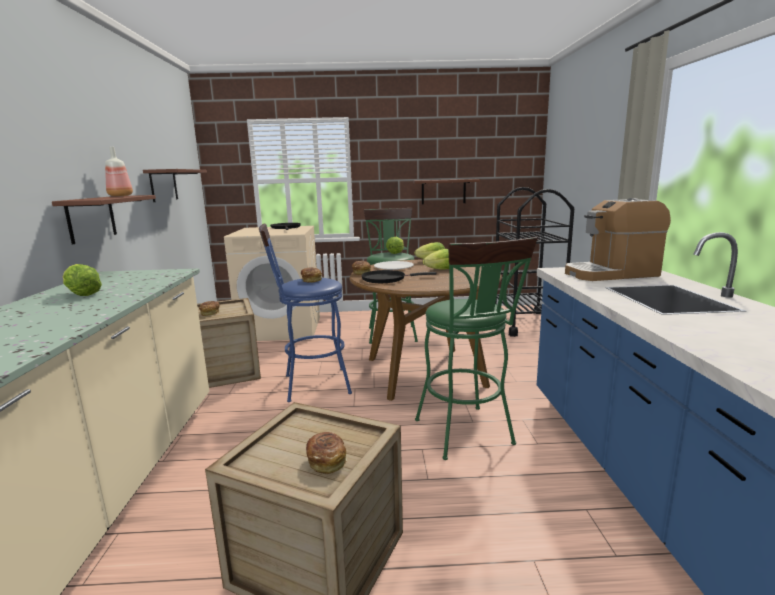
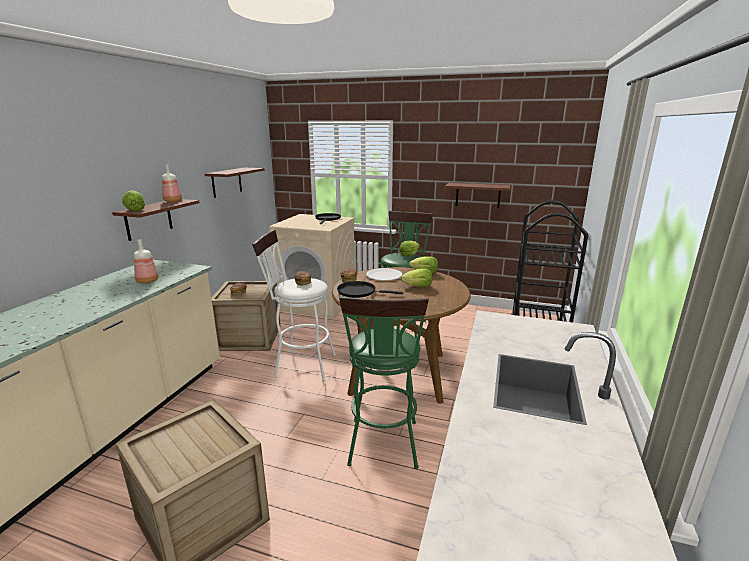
camera: 20 degrees right, 5 degrees up
lettuce [62,264,102,296] -> lettuce moved to [122,190,145,211]
blue stool [259,223,352,402] -> white stool [252,230,336,382]
bread [306,432,347,474] -> none
coffee machine [565,198,671,281] -> none
none -> bottle [134,239,159,284]

